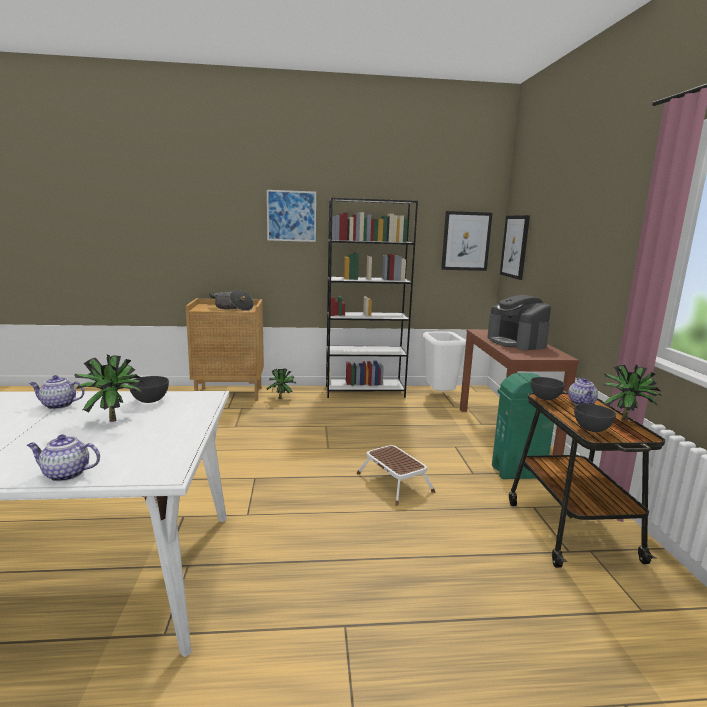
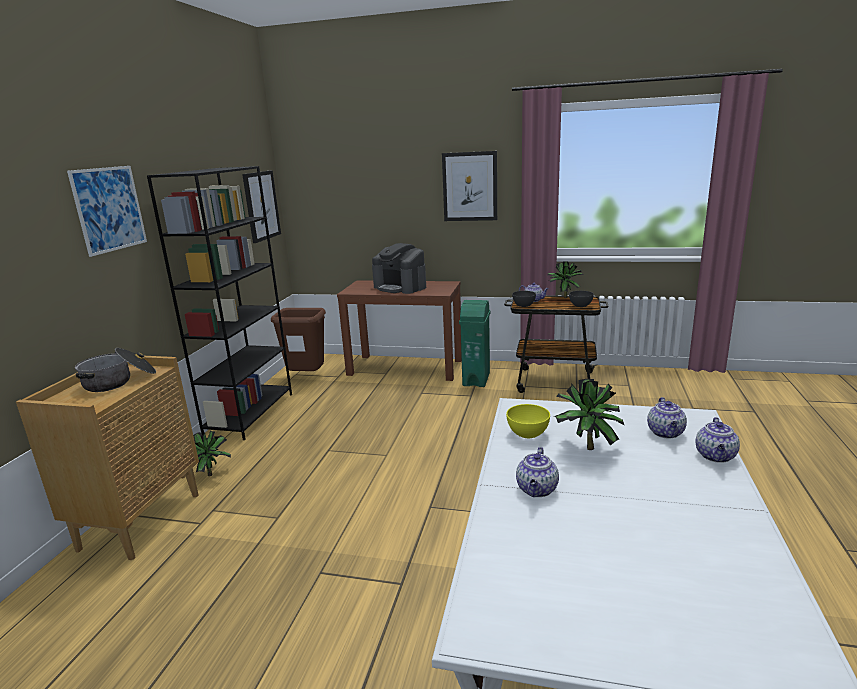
camera: 70 degrees left, 5 degrees up
grey bowl [128,376,169,403] -> yellow bowl [506,404,550,438]
white bookcase [326,198,418,398] -> black bookcase [147,166,292,440]
brown step ladder [356,445,435,506] -> none
white trash can [423,332,466,391] -> brown trash can [271,308,326,371]
coffee machine [487,295,551,350] -> coffee machine turned 45 degrees clockwise [372,243,426,294]
picture [500,215,530,280] -> picture moved to [442,151,497,221]
none -> teapot [647,397,687,439]

